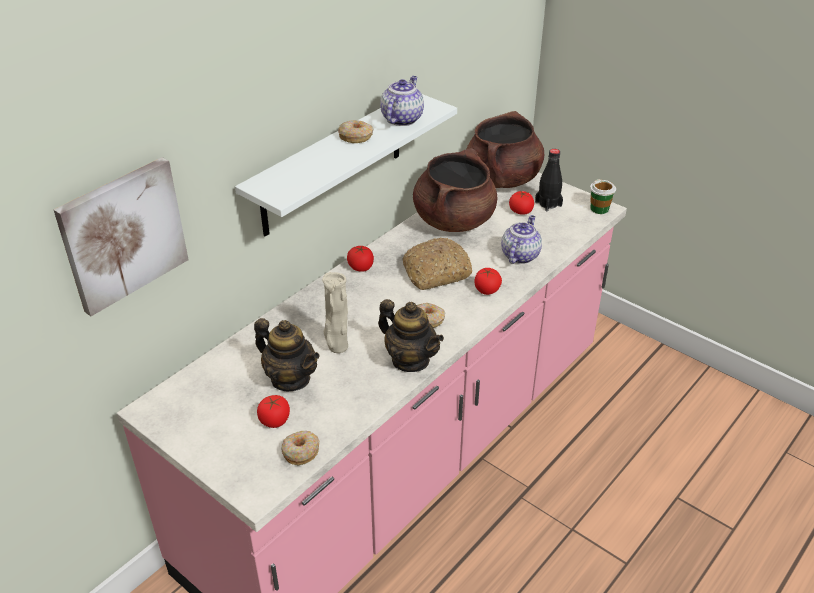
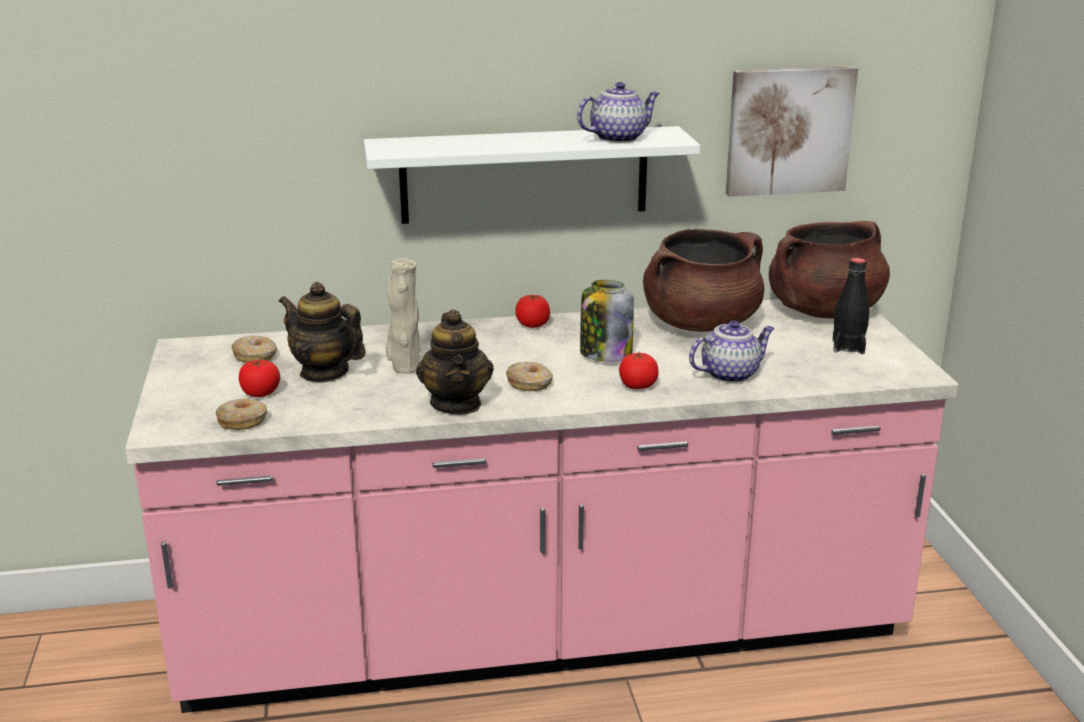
camera: 40 degrees right, 15 degrees down
picture [53,157,189,316] -> picture moved to [726,66,858,197]
teapot [254,318,320,391] -> teapot turned 135 degrees clockwise [279,282,366,383]
donut [338,120,374,143] -> donut moved to [232,336,277,363]
bread [402,238,472,290] -> jar [580,280,634,362]
tomato [509,190,534,215] -> none
cup [590,179,616,214] -> none

